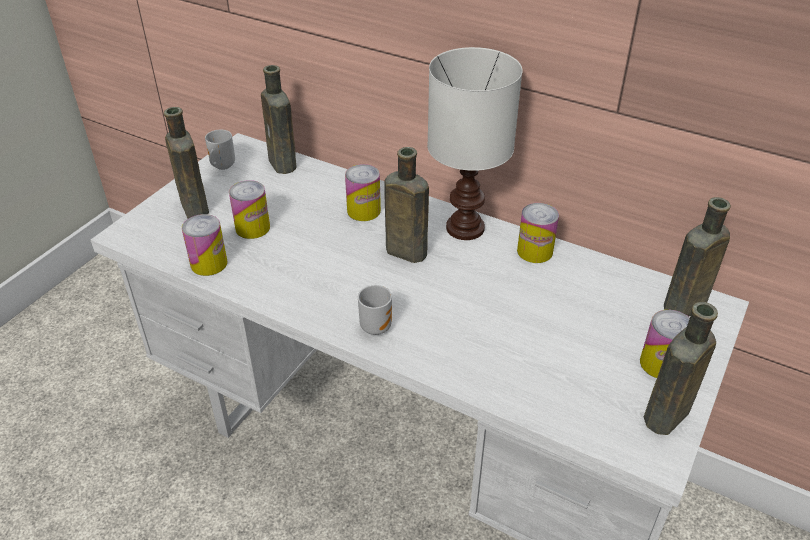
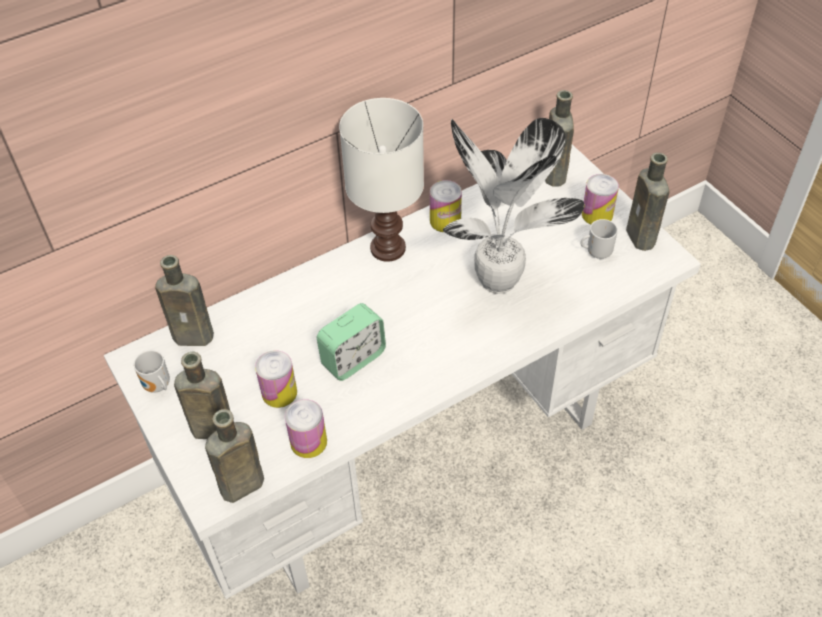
camera: 60 degrees left, 10 degrees up
can [345,164,381,221] -> none
mug [358,285,392,335] -> mug moved to [581,219,618,259]
brown bottle [384,147,429,263] -> brown bottle moved to [205,409,264,503]
none -> alarm clock [317,303,386,381]
none -> potted plant [443,118,584,294]

